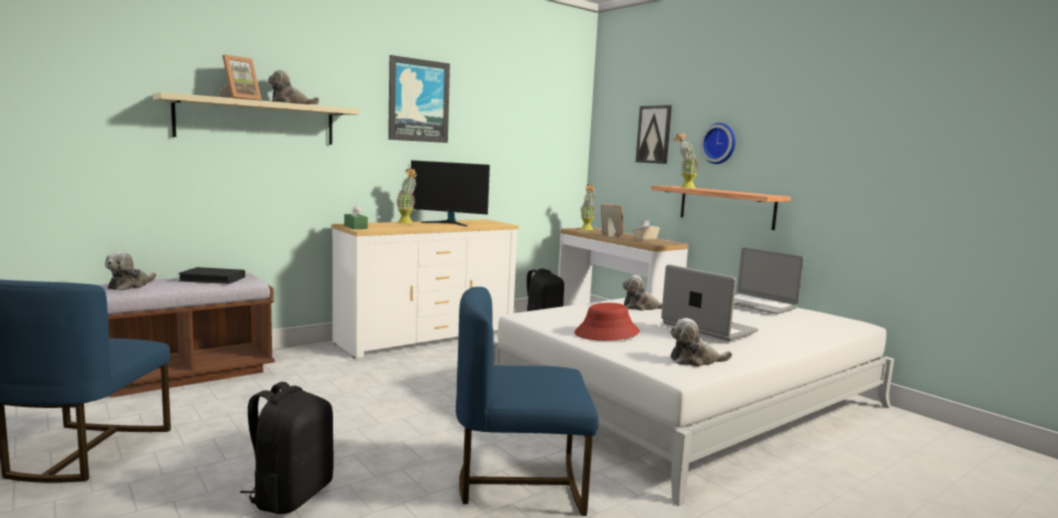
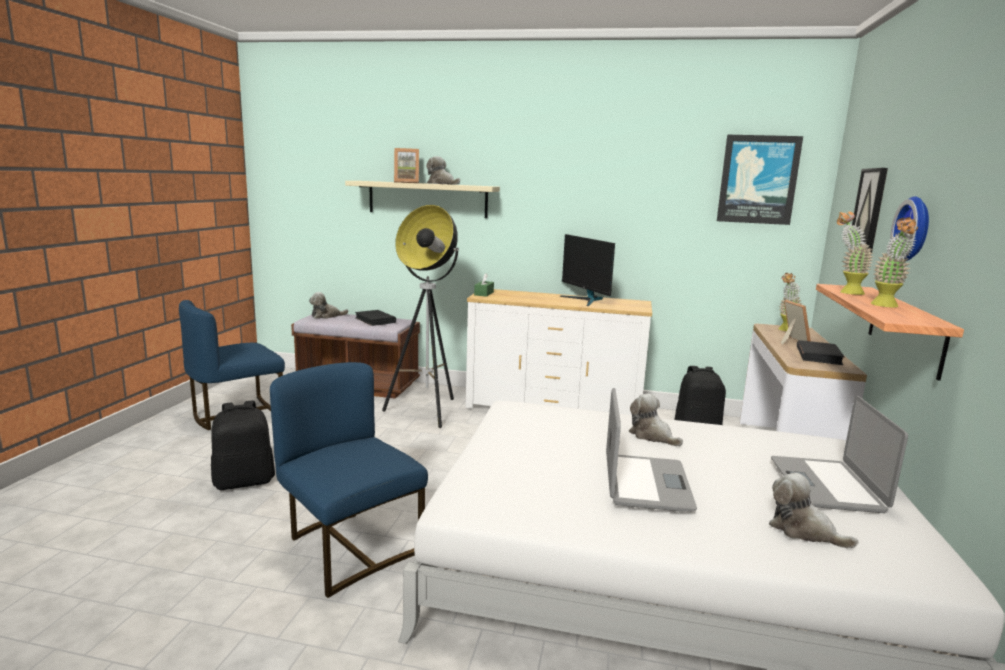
camera: 50 degrees right, 5 degrees up
picture [388,55,450,143] -> picture moved to [717,135,803,225]
potted plant [396,168,417,224] -> potted plant moved to [871,217,918,308]
red hat [574,303,640,341] -> none
beige tissue box [633,221,660,240] -> black book [797,340,844,365]
plush toy [670,318,732,367] -> plush toy moved to [769,473,858,548]
none -> floor lamp [382,205,459,428]

